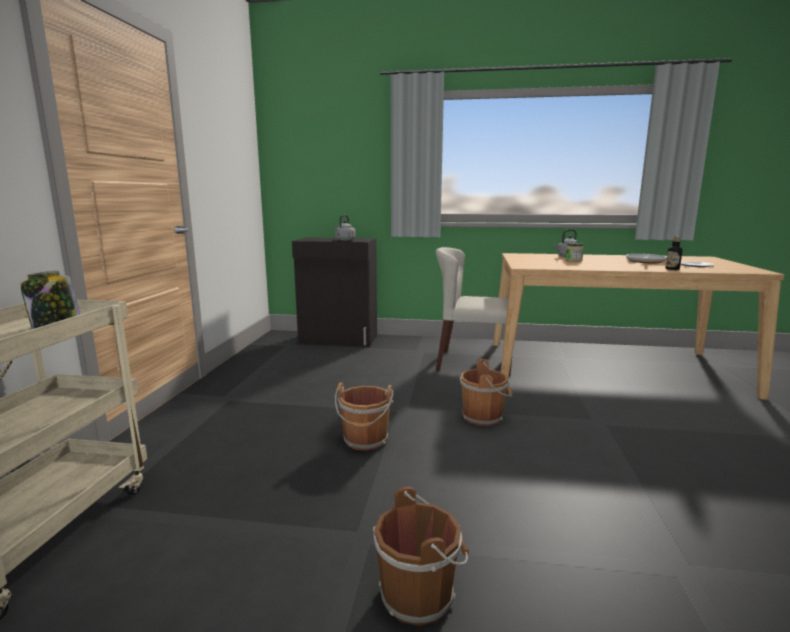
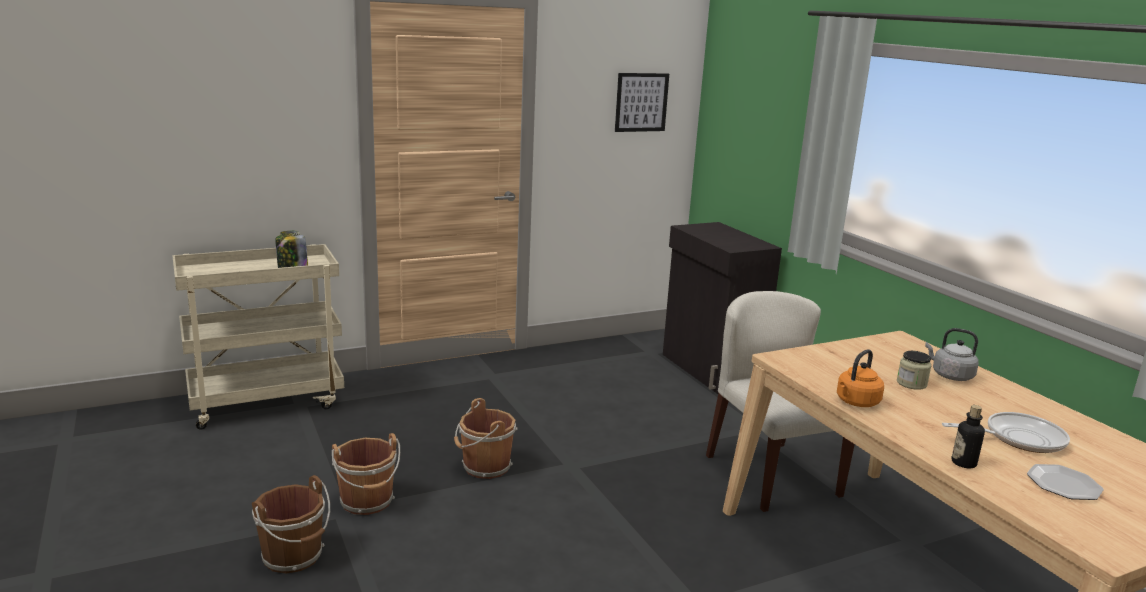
camera: 55 degrees right, 5 degrees up
grey kettle [334,215,356,241] -> none
brown bucket [460,359,512,426] -> brown bucket moved to [332,433,400,515]
none -> picture [615,73,669,132]
none -> orange kettle [837,349,884,407]

